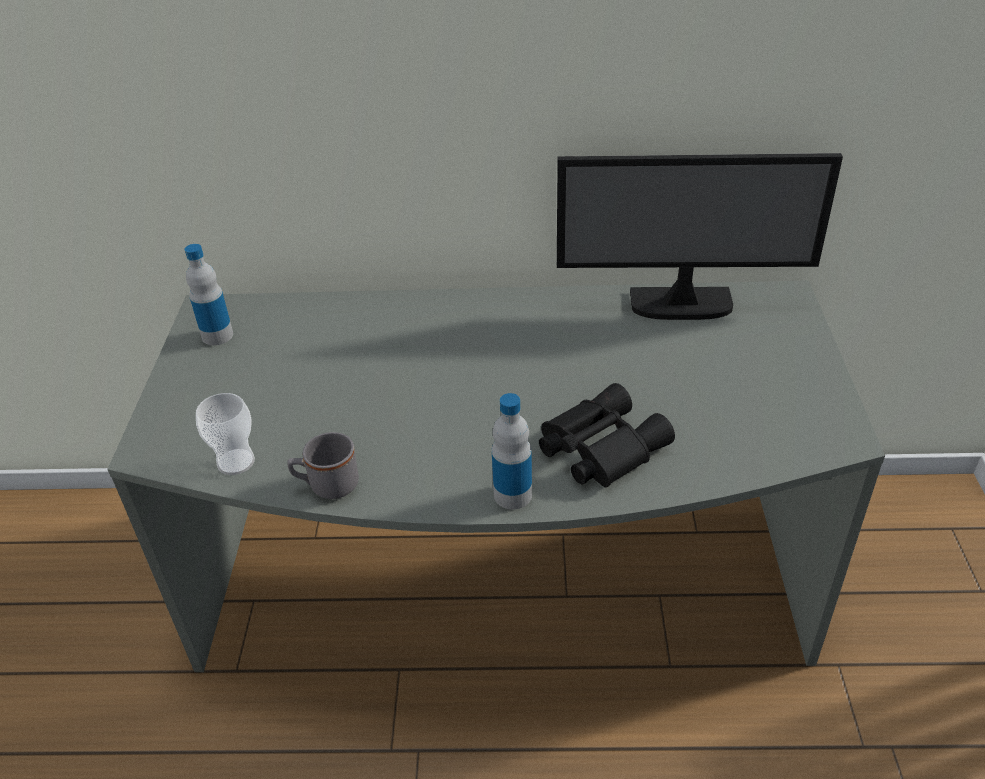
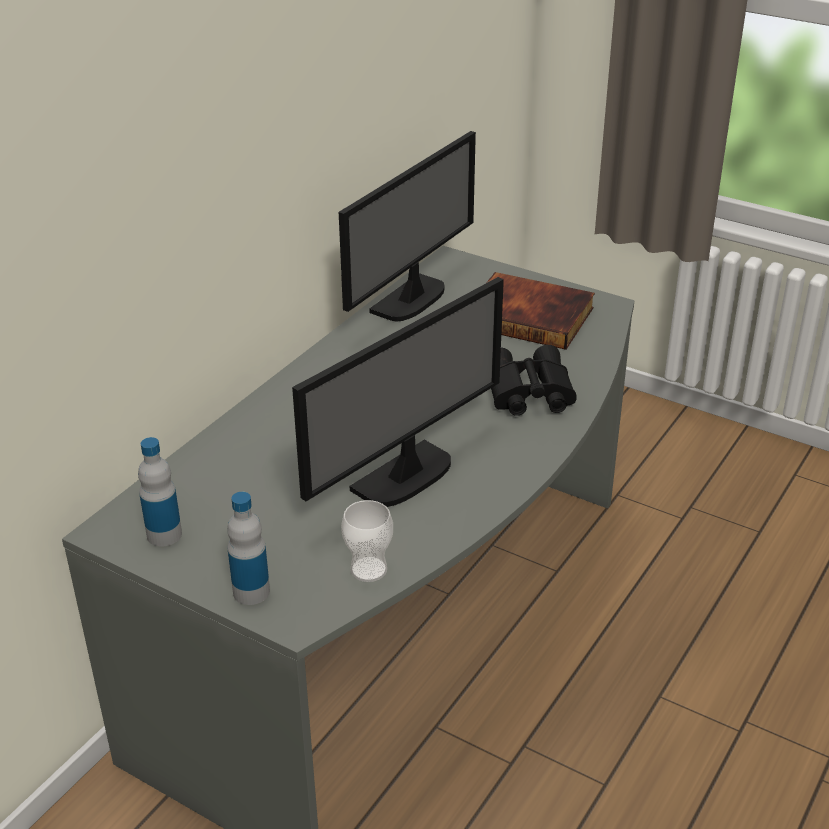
camera: 60 degrees left, 5 degrees down
grey mug [287,432,359,499] -> none
bottle [492,393,532,510] -> bottle moved to [227,492,270,605]
none -> monitor [292,277,504,507]
none -> book [486,272,595,350]

